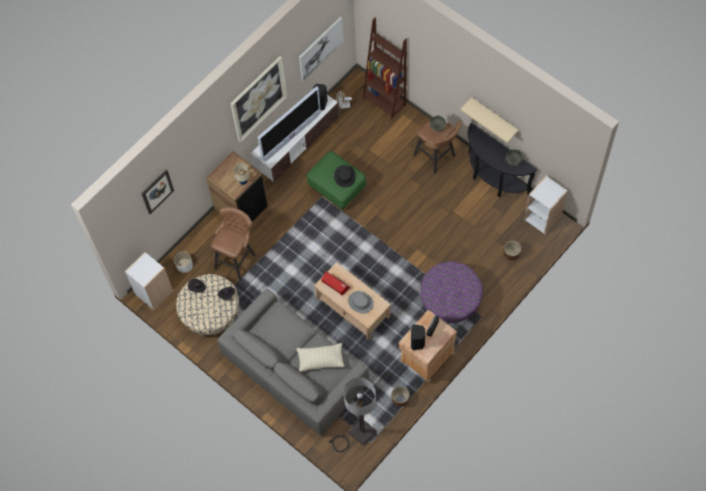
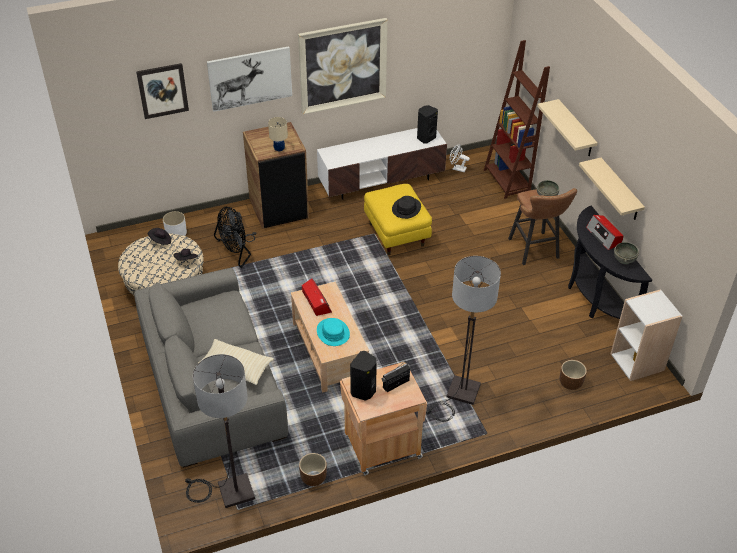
camera: 25 degrees right, 20 degrees down
bookcase [125,252,173,310] -> none
brown stool [211,207,256,281] -> black fan [214,207,256,268]
television [258,86,321,162] -> none
picture [299,17,344,81] -> picture moved to [207,46,292,112]
green ottoman [307,151,367,211] -> yellow ottoman [364,184,432,255]
grey hat [348,291,374,314] -> turquoise hat [317,318,350,346]
purple ottoman [420,261,483,323] -> floor lamp [426,256,501,422]
none -> beige shelf [537,99,598,156]
none -> radio [586,215,623,250]

